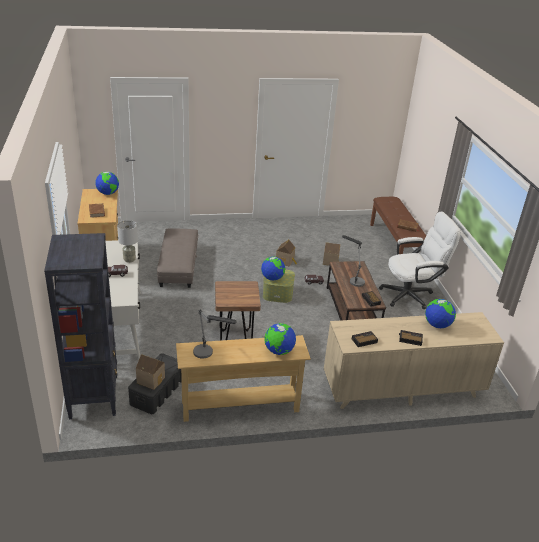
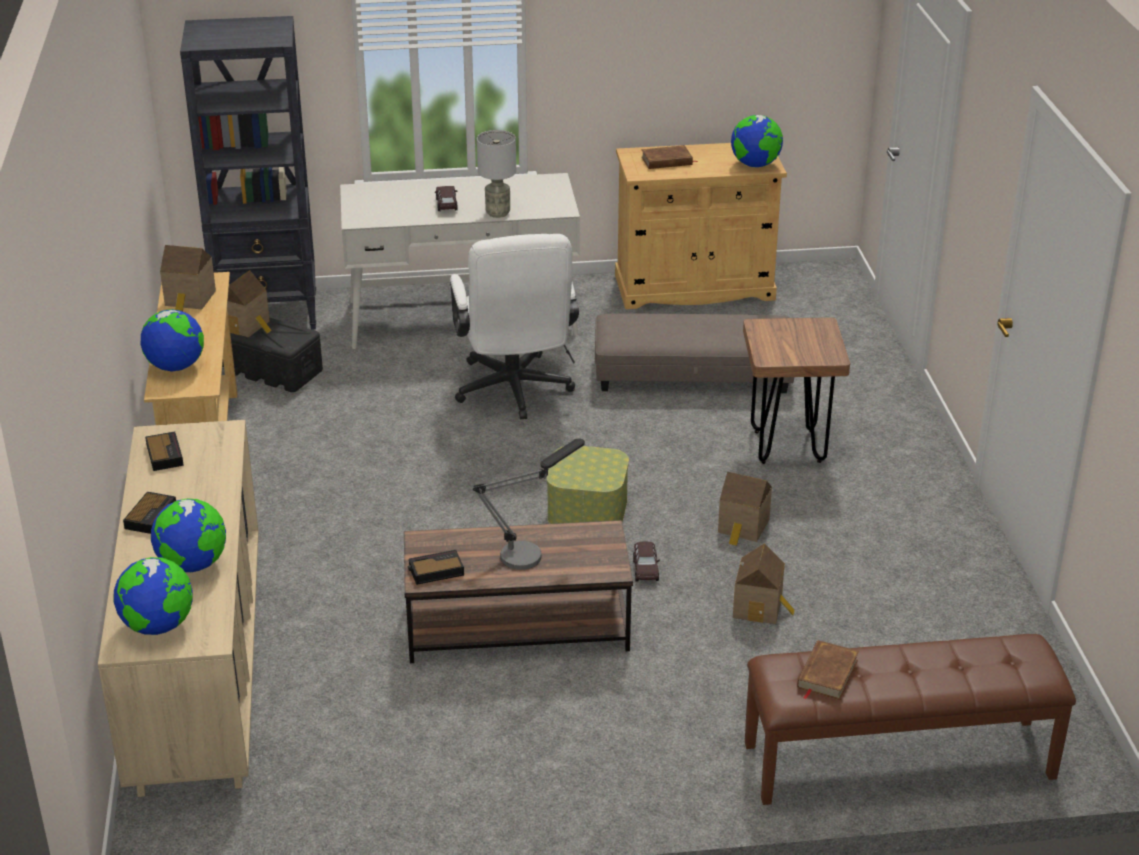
camera: 95 degrees right, 0 degrees up
table lamp [193,310,236,359] -> toy house [160,245,216,311]
brown stool [215,281,261,341] -> brown stool moved to [743,317,850,464]
globe [261,256,285,280] -> globe moved to [114,557,193,635]
white office chair [379,211,461,309] -> white office chair moved to [450,234,579,420]

